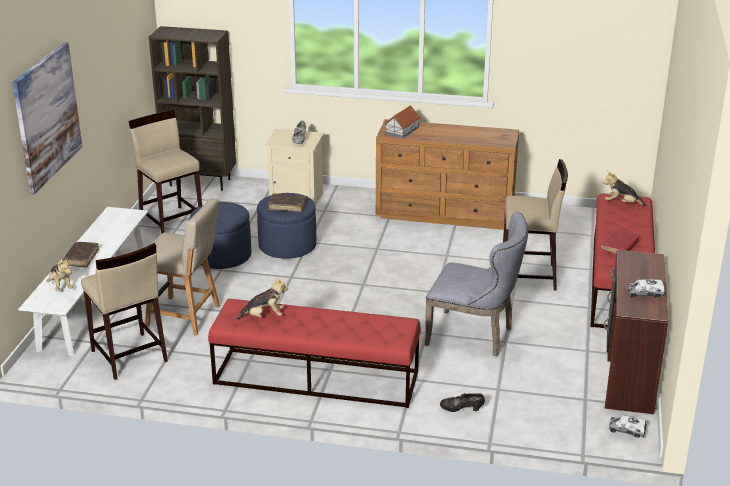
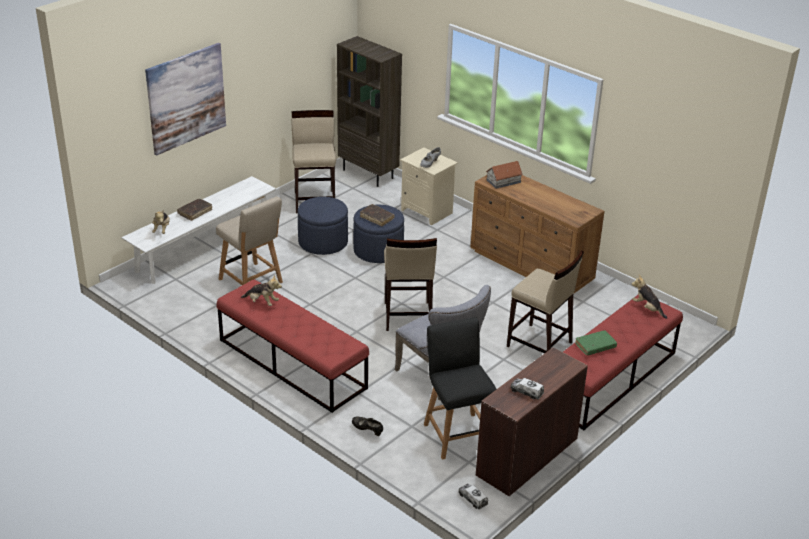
camera: 30 degrees right, 5 degrees up
beige stool [81,243,168,380] -> beige stool moved to [384,238,437,331]
red book [601,230,639,255] -> green book [575,330,617,355]
none -> black chair [424,317,497,460]

